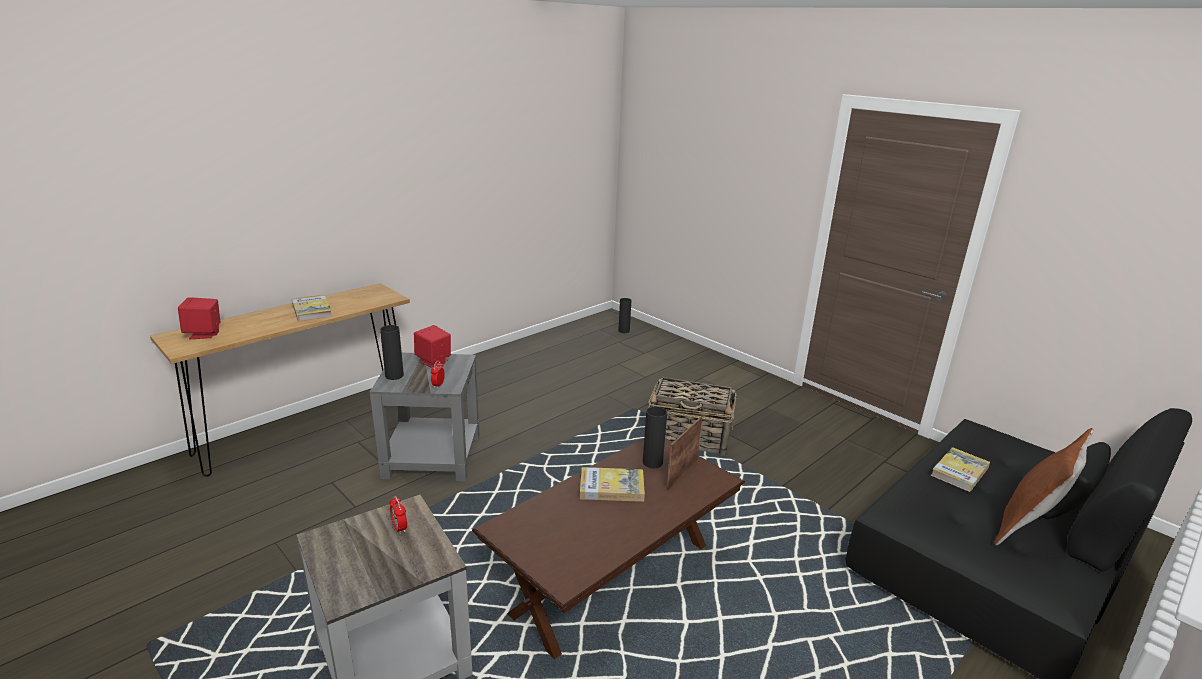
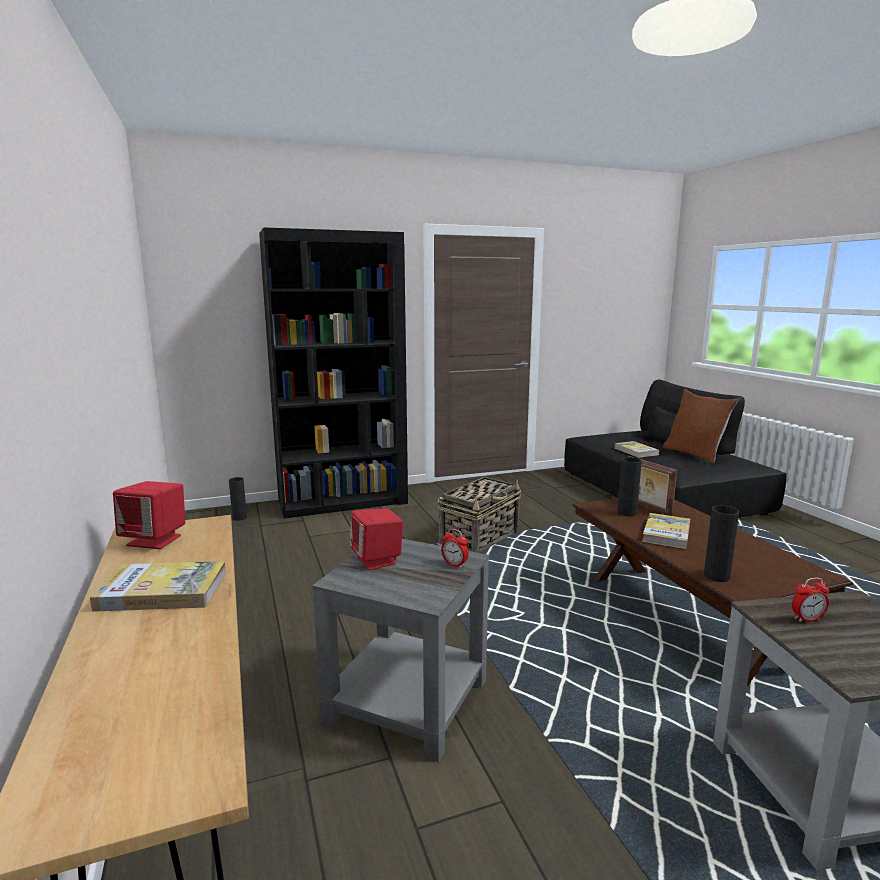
camera: 65 degrees left, 10 degrees down
red speaker [178,297,220,339] -> red speaker moved to [113,481,185,549]
black vase [380,325,404,380] -> black vase moved to [704,505,739,582]
none -> black bookcase [259,227,408,518]

